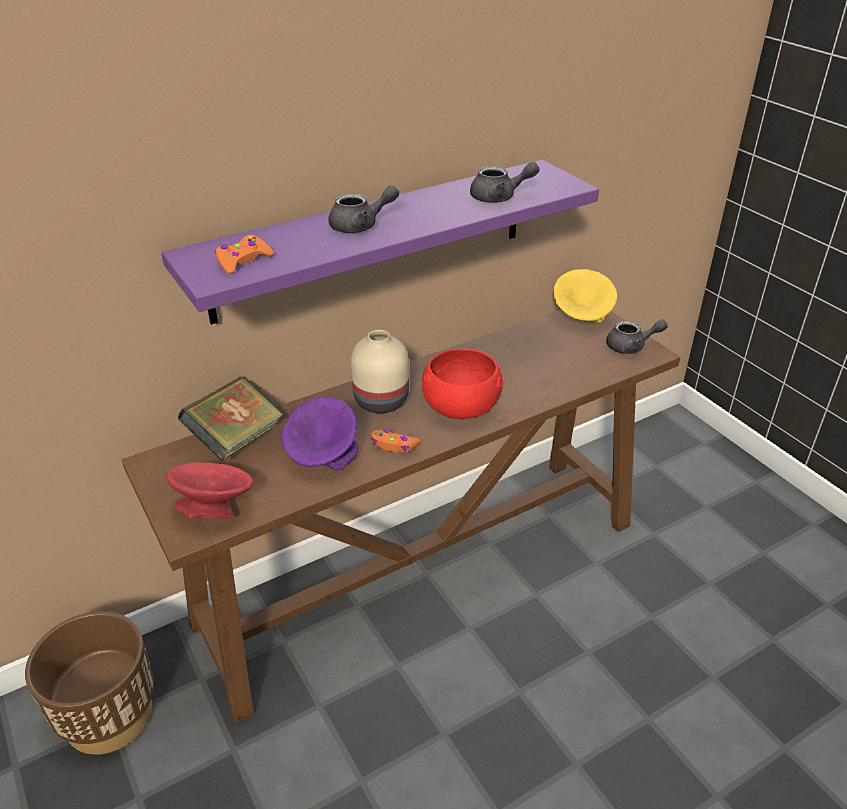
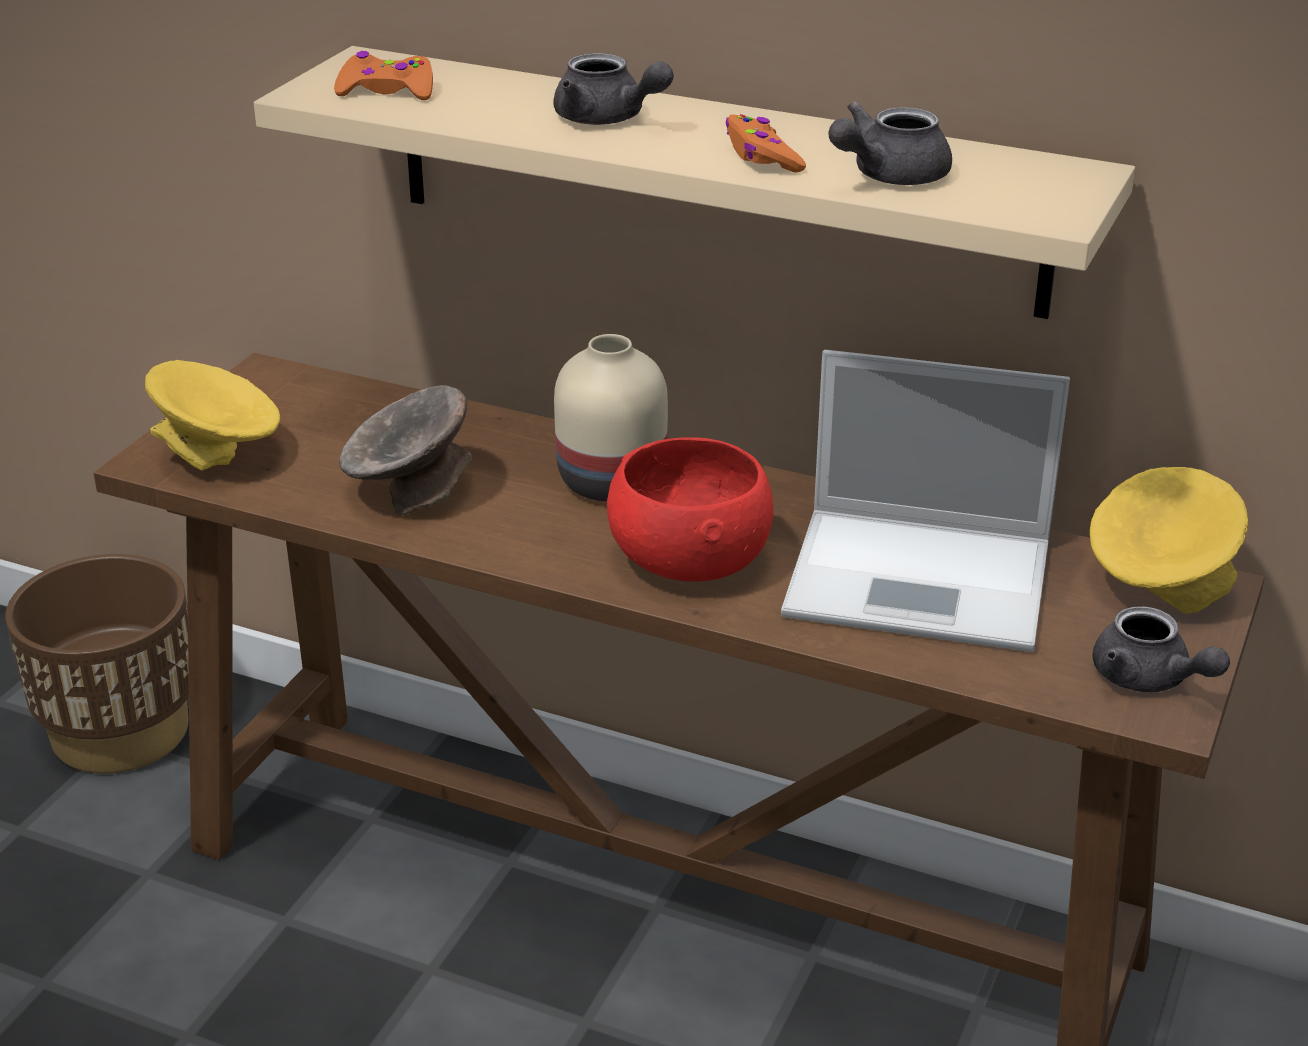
camera: 55 degrees right, 5 degrees down
purple shelf [161,160,599,325] -> beige shelf [254,46,1135,319]
red bowl [166,462,254,519] -> yellow bowl [145,360,280,470]
book [177,377,283,461] -> none
purple bowl [282,397,359,471] -> grey bowl [340,385,472,515]
orange game controller [371,429,421,452] -> orange game controller moved to [726,114,806,173]
grey teapot [470,162,540,203] -> grey teapot turned 90 degrees clockwise [828,101,952,185]
none -> laptop [781,350,1070,652]

